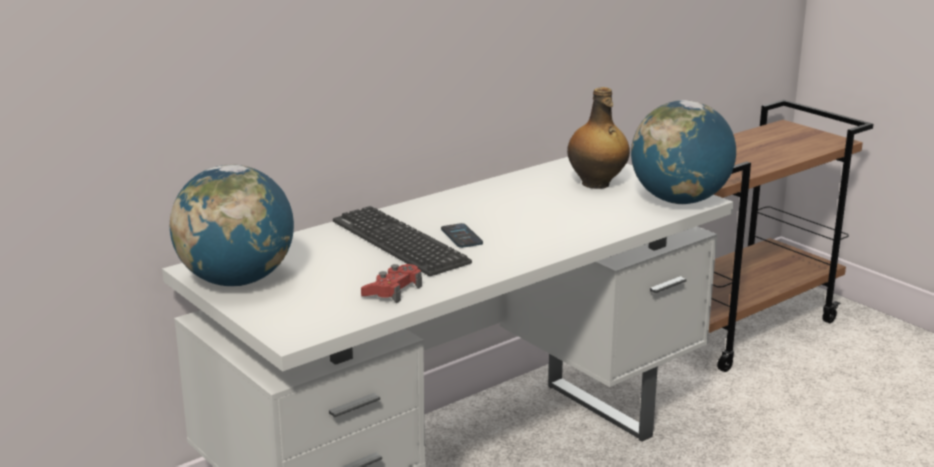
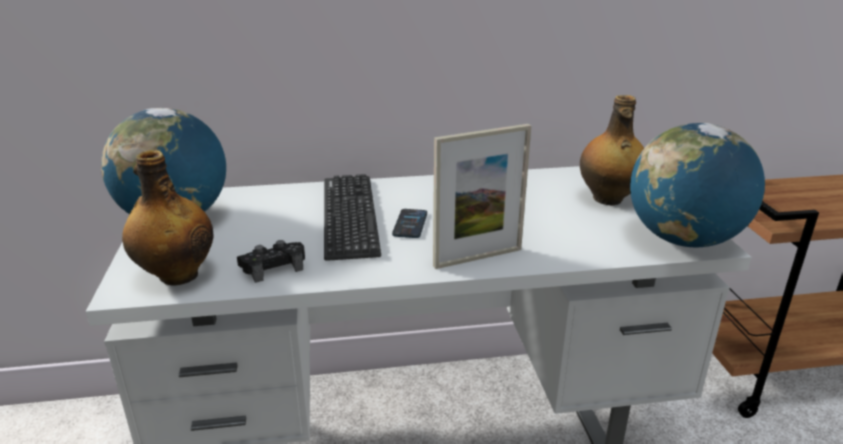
camera: 30 degrees right, 5 degrees up
red game controller [361,264,422,303] -> black game controller [237,240,305,283]
none -> bottle [122,150,214,286]
none -> picture frame [433,124,531,269]

